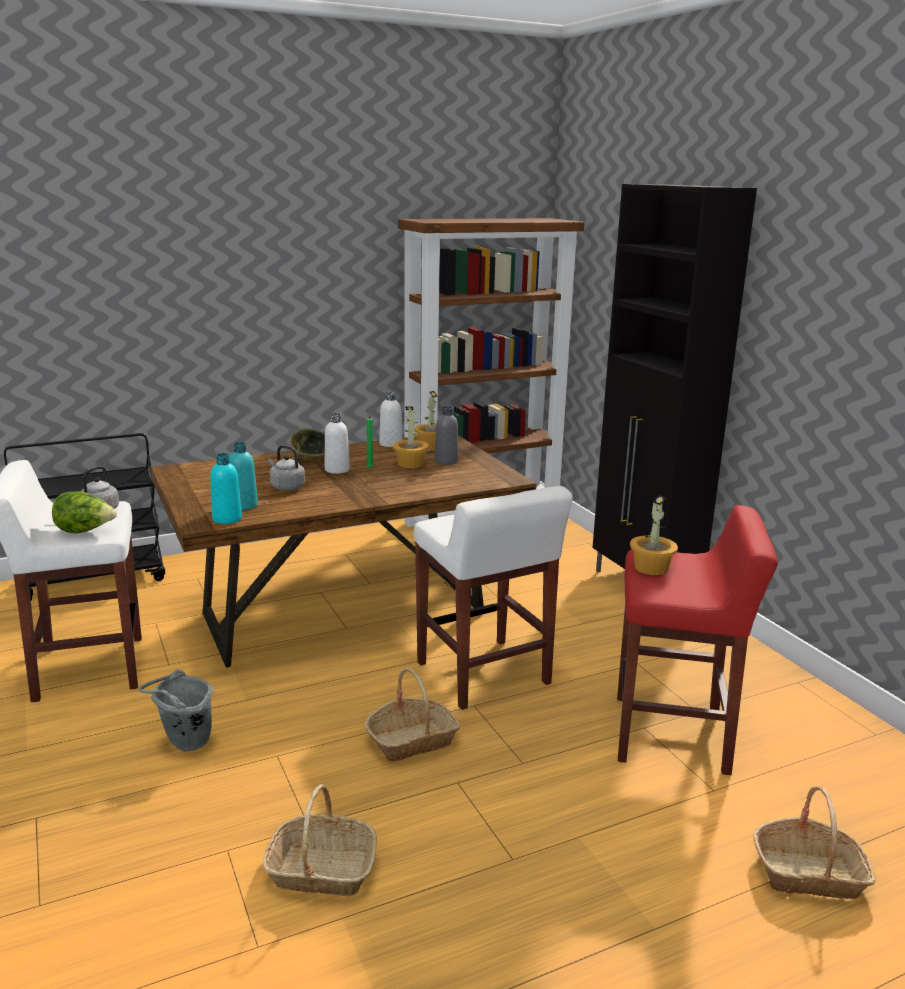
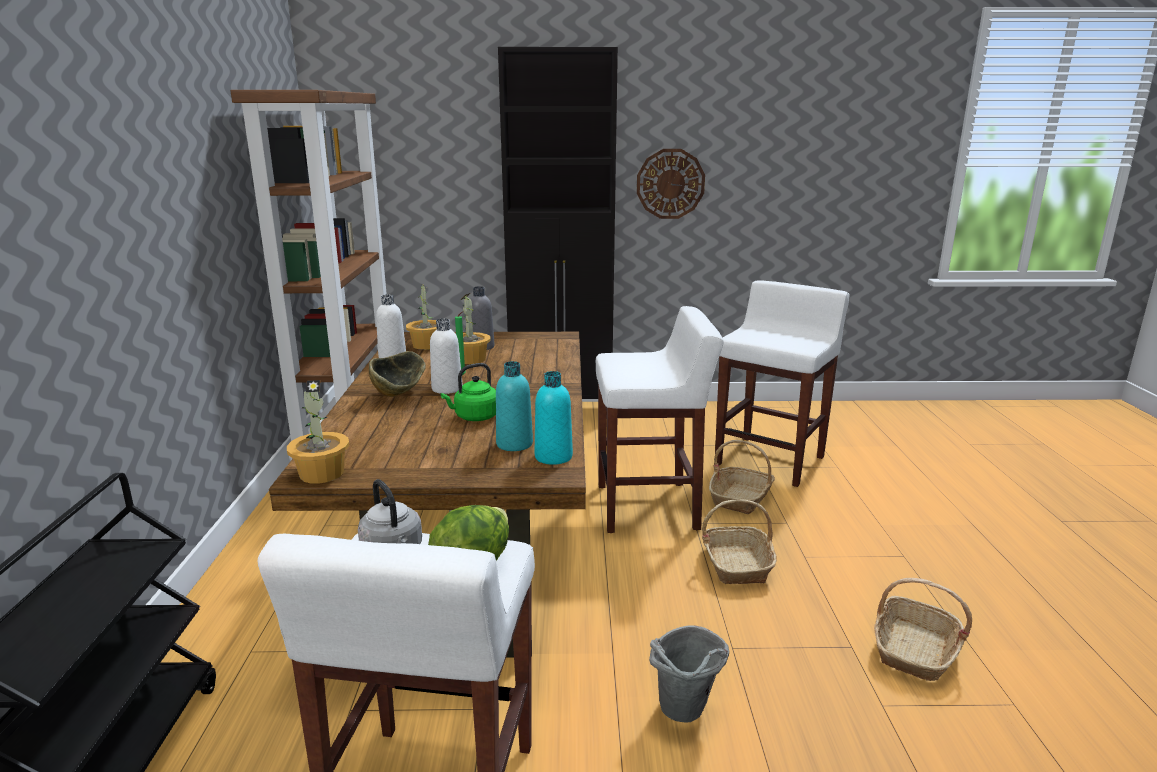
camera: 65 degrees left, 0 degrees up
grey kettle [268,445,305,490] -> green kettle [441,363,496,421]
red stool [617,505,778,775] -> white stool [715,281,850,487]
potted plant [630,495,678,575] -> potted plant moved to [287,380,349,484]
basket [753,786,876,899] -> basket moved to [709,440,775,514]
none -> wall clock [637,149,705,219]

